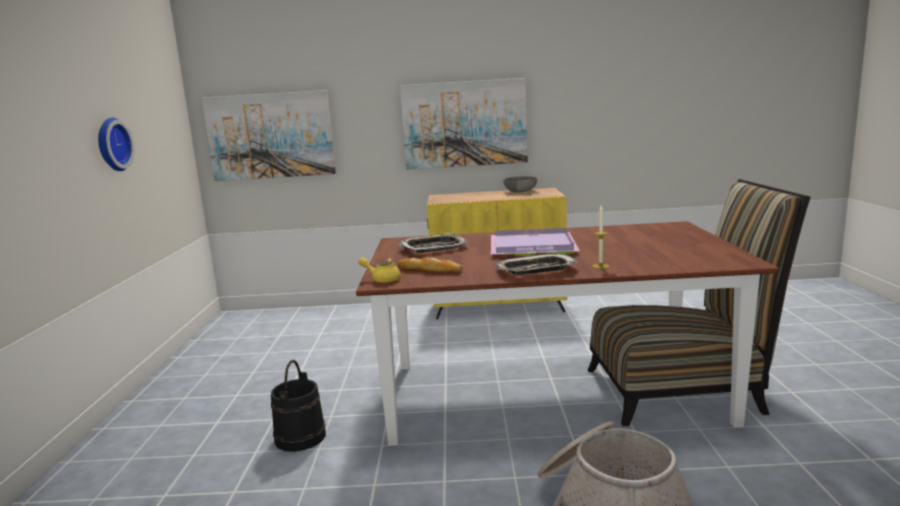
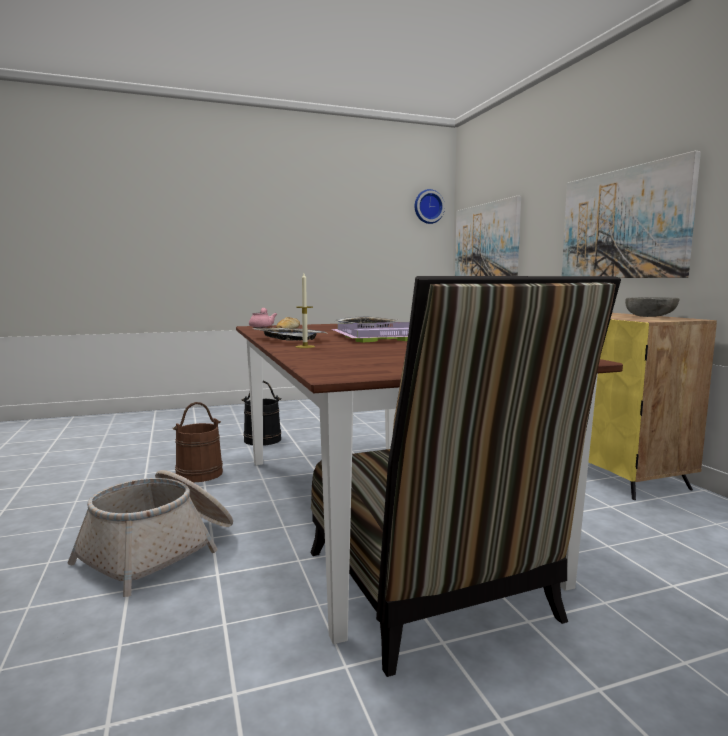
camera: 70 degrees right, 5 degrees down
wall clock [98,117,134,171] -> wall clock moved to [415,189,445,224]
yellow teapot [359,257,401,283] -> pink teapot [249,308,277,328]
none -> brown bucket [173,402,223,482]

